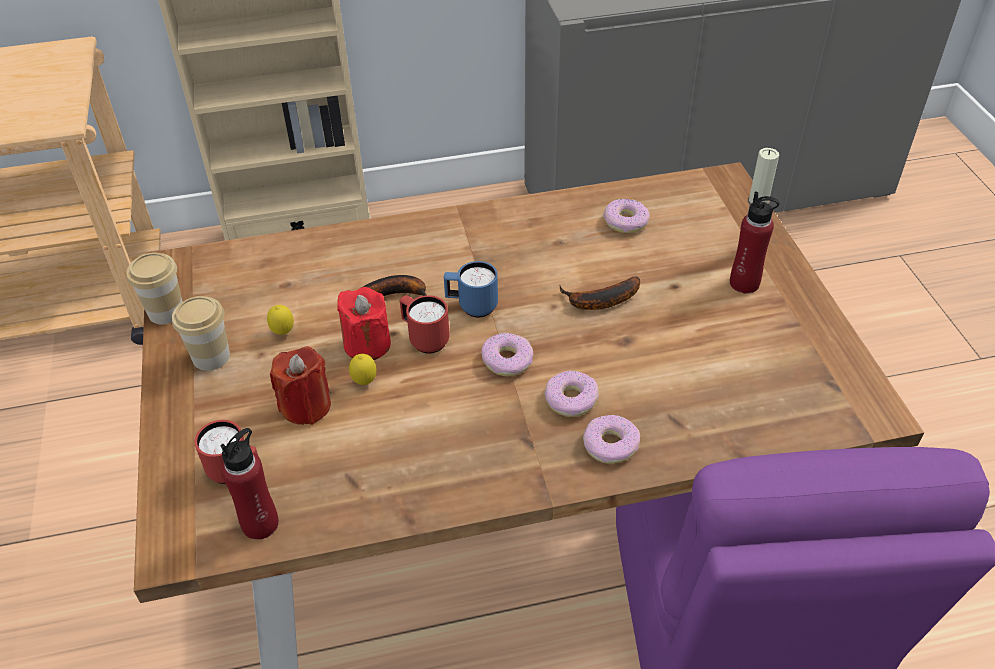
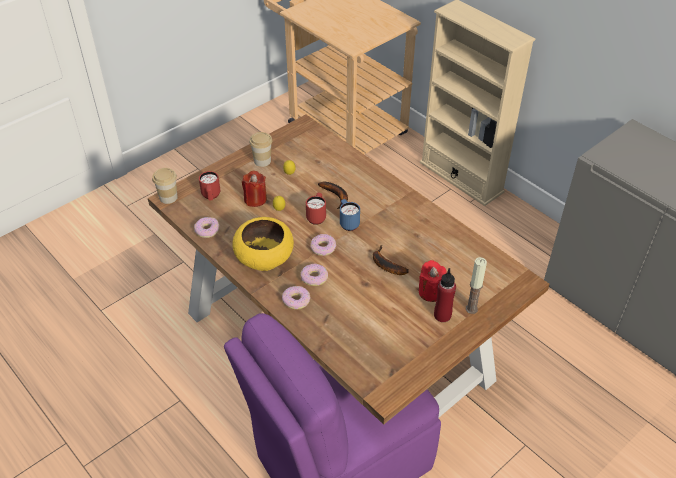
camera: 60 degrees right, 0 degrees up
cup [126,252,183,325] -> cup moved to [152,168,178,204]
red bottle [220,428,279,540] -> none
red candle [337,287,391,360] -> red candle moved to [419,260,447,302]
donut [603,199,650,233] -> donut moved to [194,217,220,238]
none -> yellow bowl [232,217,294,271]

